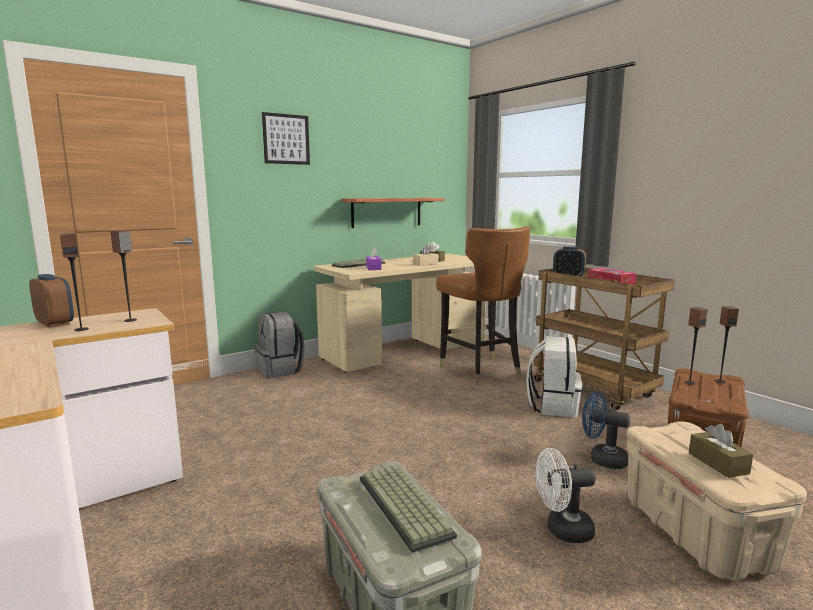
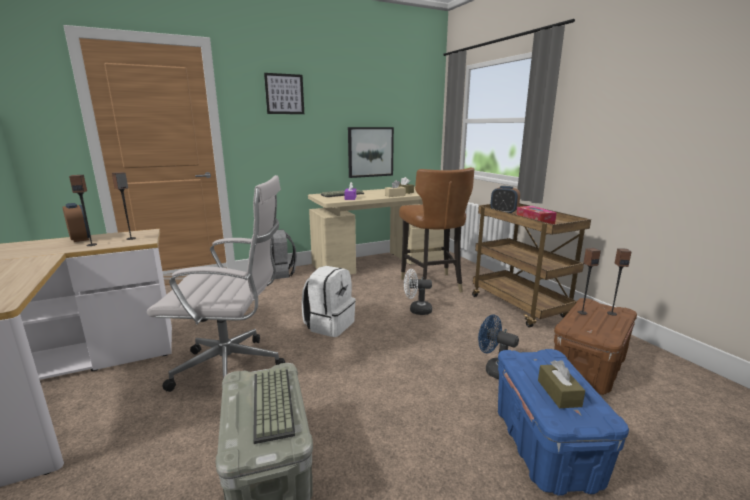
camera: 10 degrees right, 5 degrees up
shelf [341,198,444,228] -> picture [348,127,394,178]
white backpack [526,336,582,417] -> white backpack moved to [302,266,356,337]
white fan [535,448,596,543] -> white fan moved to [404,269,432,315]
beige storage box [627,421,807,581] -> blue storage box [498,349,629,496]
none -> white office chair [147,175,285,392]

